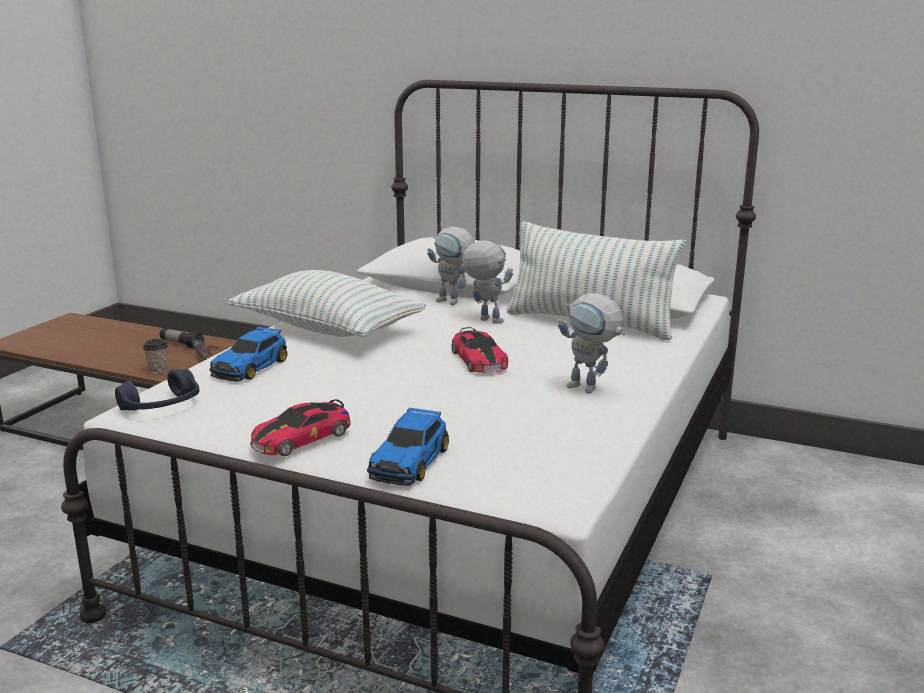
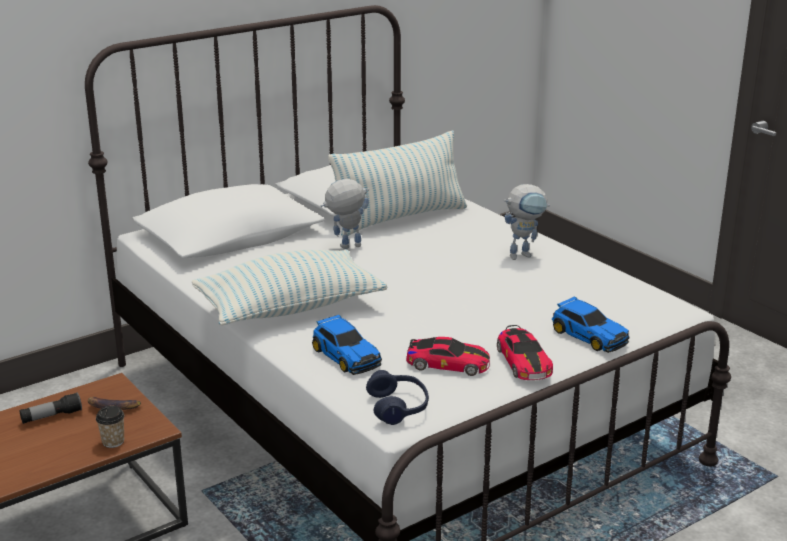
camera: 60 degrees left, 5 degrees up
toy robot [427,226,475,305] -> none
toy car [452,327,508,373] -> toy car moved to [406,337,490,376]

